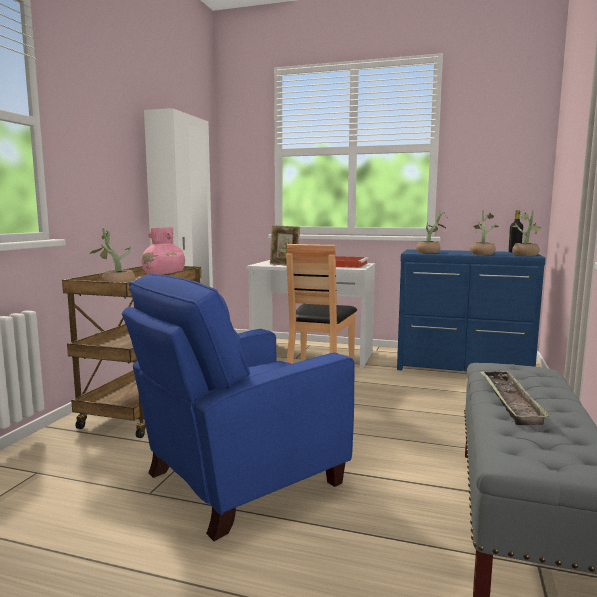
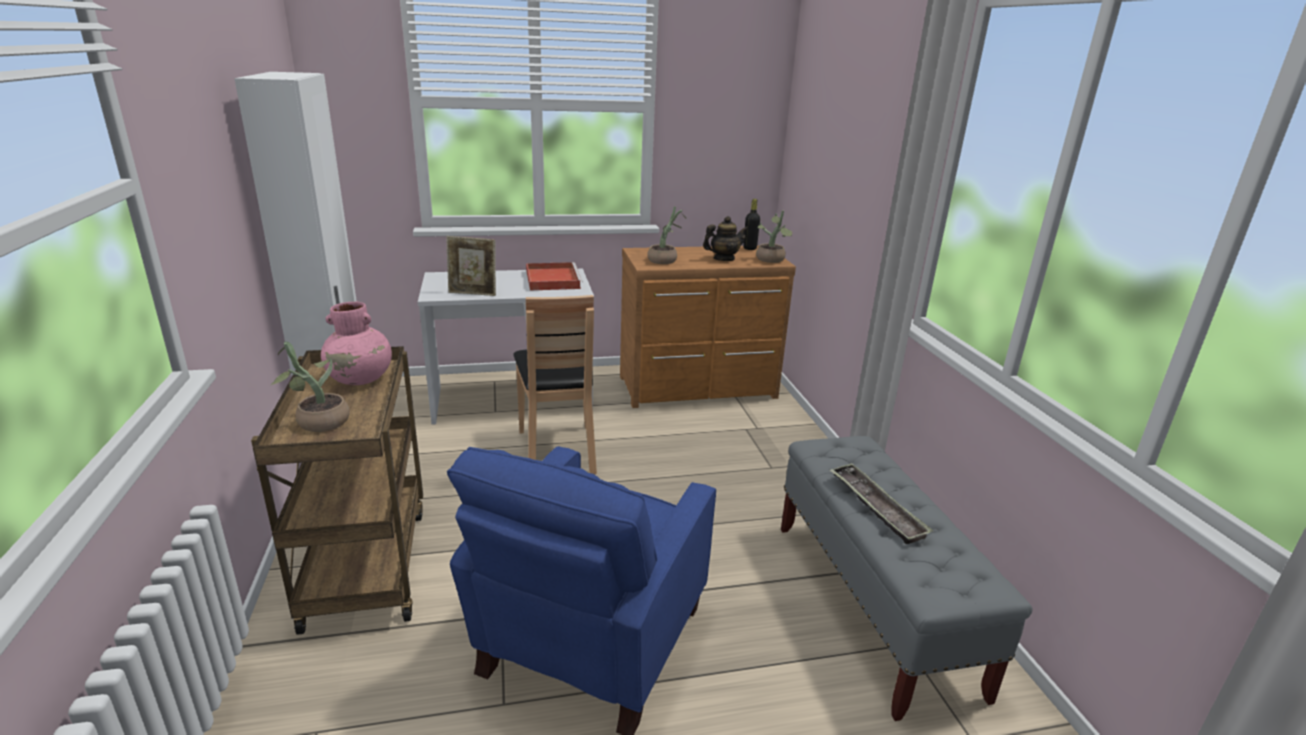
camera: 30 degrees left, 15 degrees up
blue dresser [397,249,546,371] -> brown dresser [620,246,796,408]
potted plant [470,210,499,255] -> teapot [703,216,748,261]

